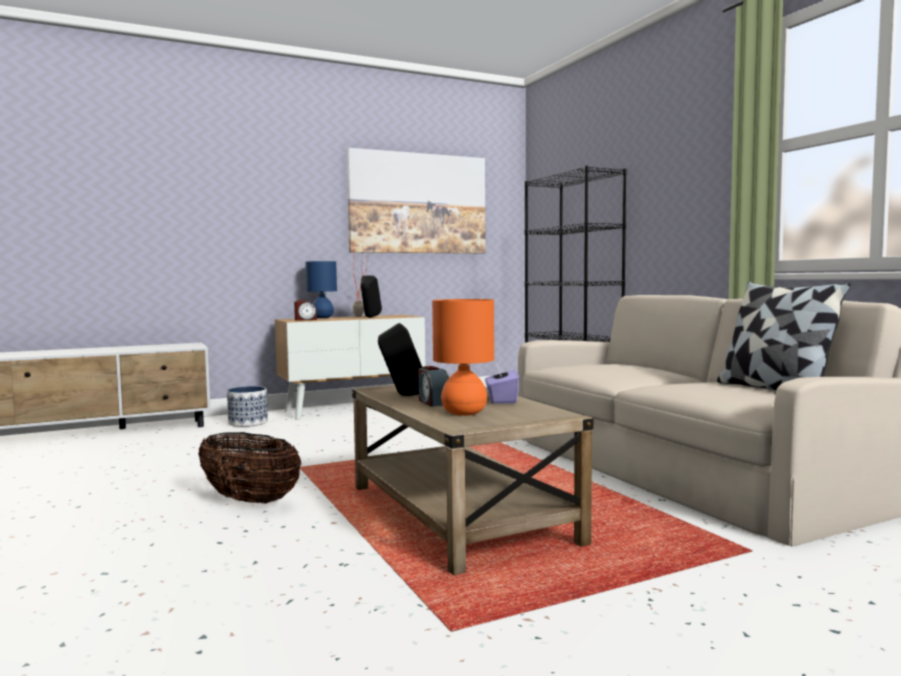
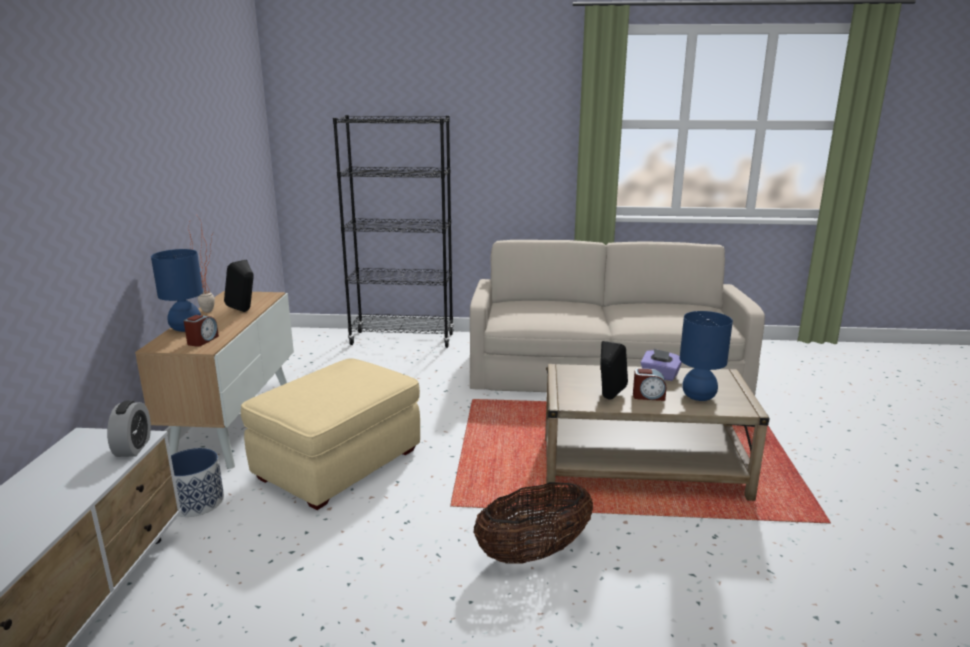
camera: 60 degrees left, 15 degrees up
picture [347,148,486,253] -> none
orange table lamp [432,299,494,416] -> blue table lamp [679,311,733,401]
pillow [717,281,851,390] -> none
none -> alarm clock [107,400,151,457]
none -> beige ottoman [241,358,420,510]

